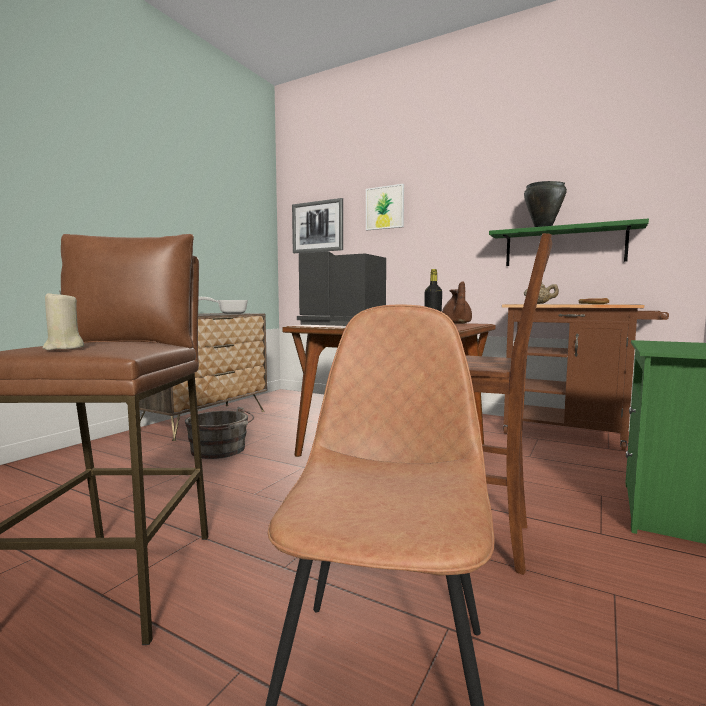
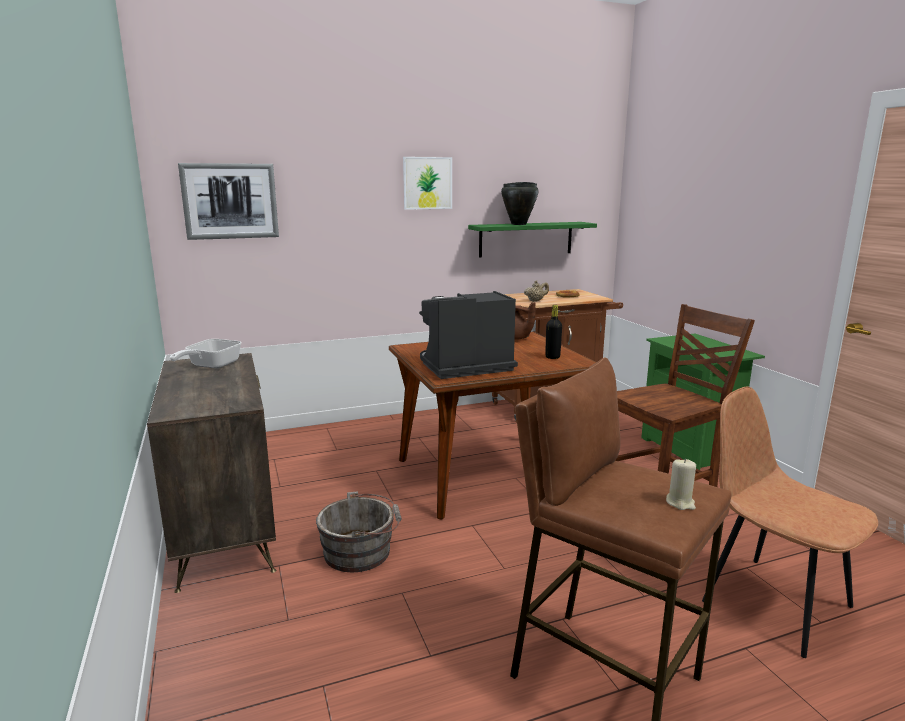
camera: 50 degrees left, 10 degrees up
picture [366,184,404,230] -> picture moved to [403,157,452,210]

